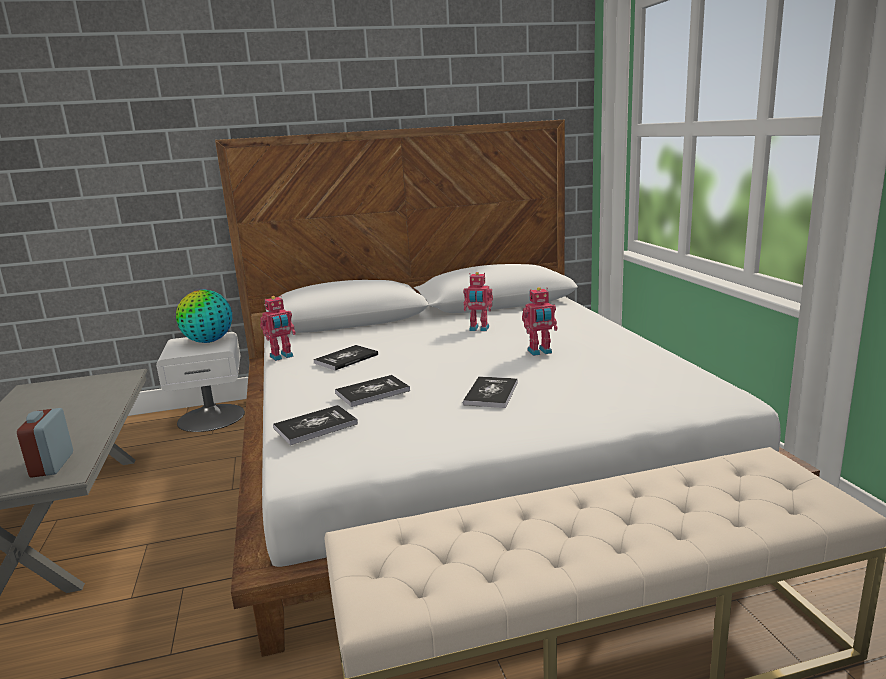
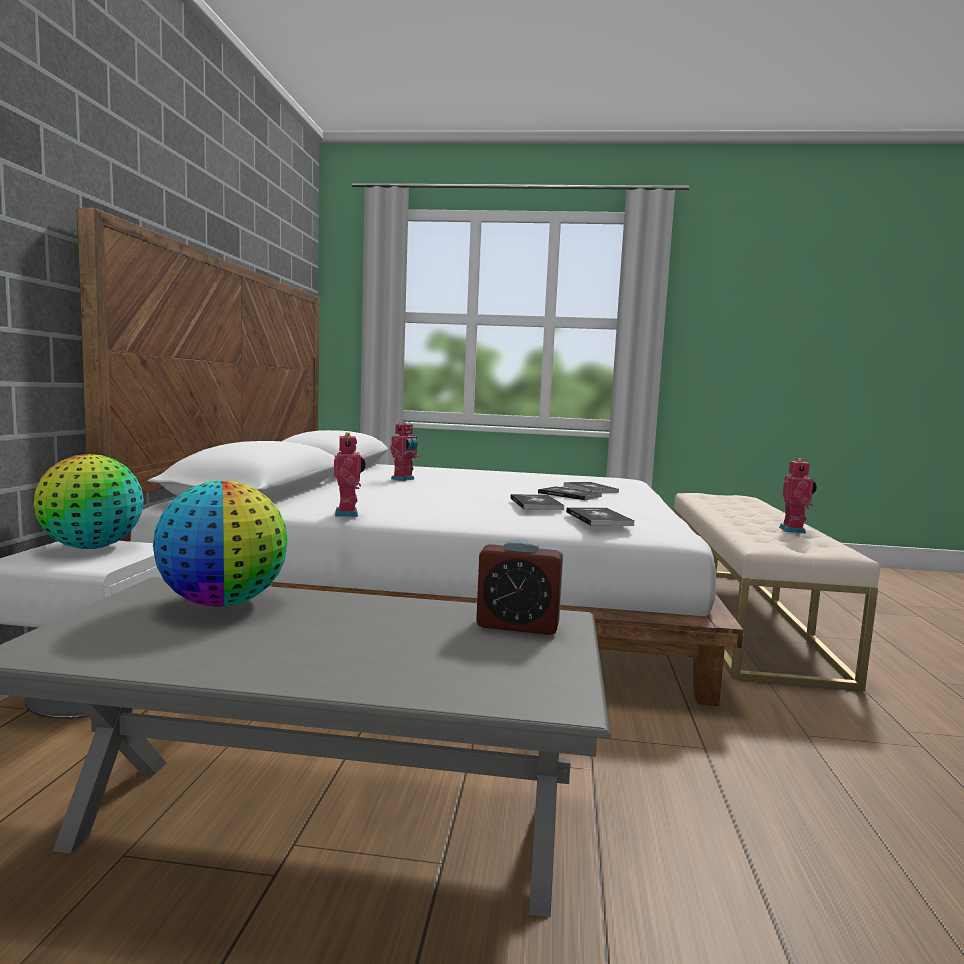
camera: 70 degrees left, 10 degrees down
book [313,345,378,371] -> book moved to [564,482,619,493]
toy robot [522,287,558,356] -> toy robot moved to [779,458,817,533]
none -> globe [153,481,288,607]

